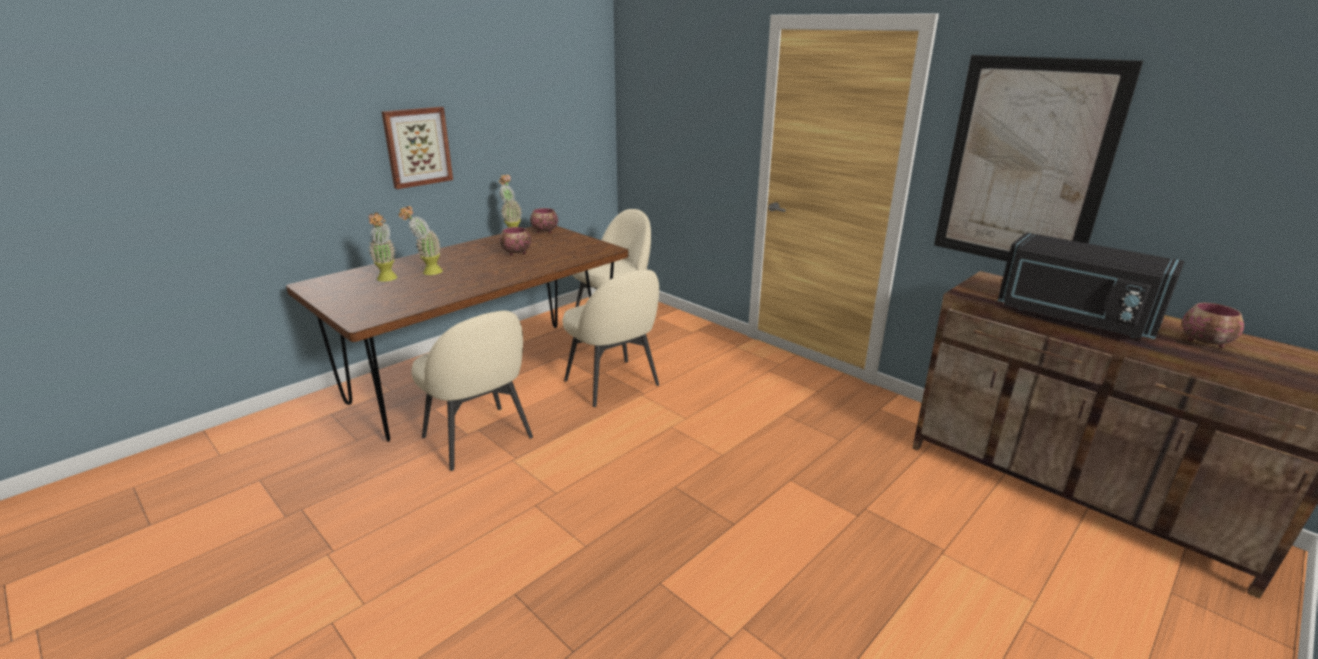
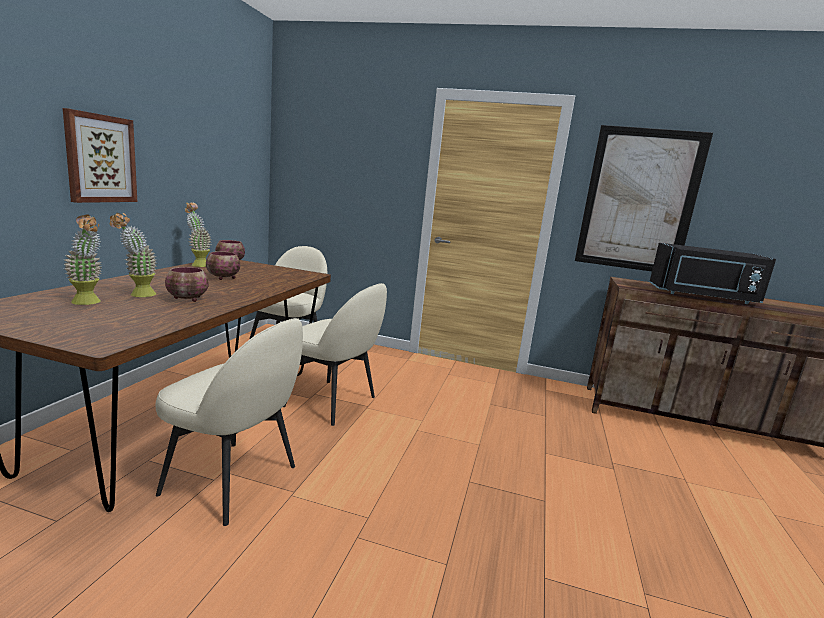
camera: 30 degrees left, 10 degrees down
bowl [1182,303,1244,348] -> bowl moved to [165,267,209,302]

